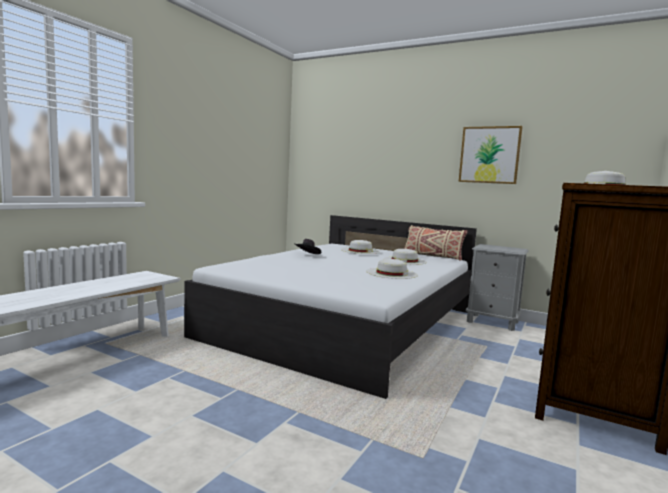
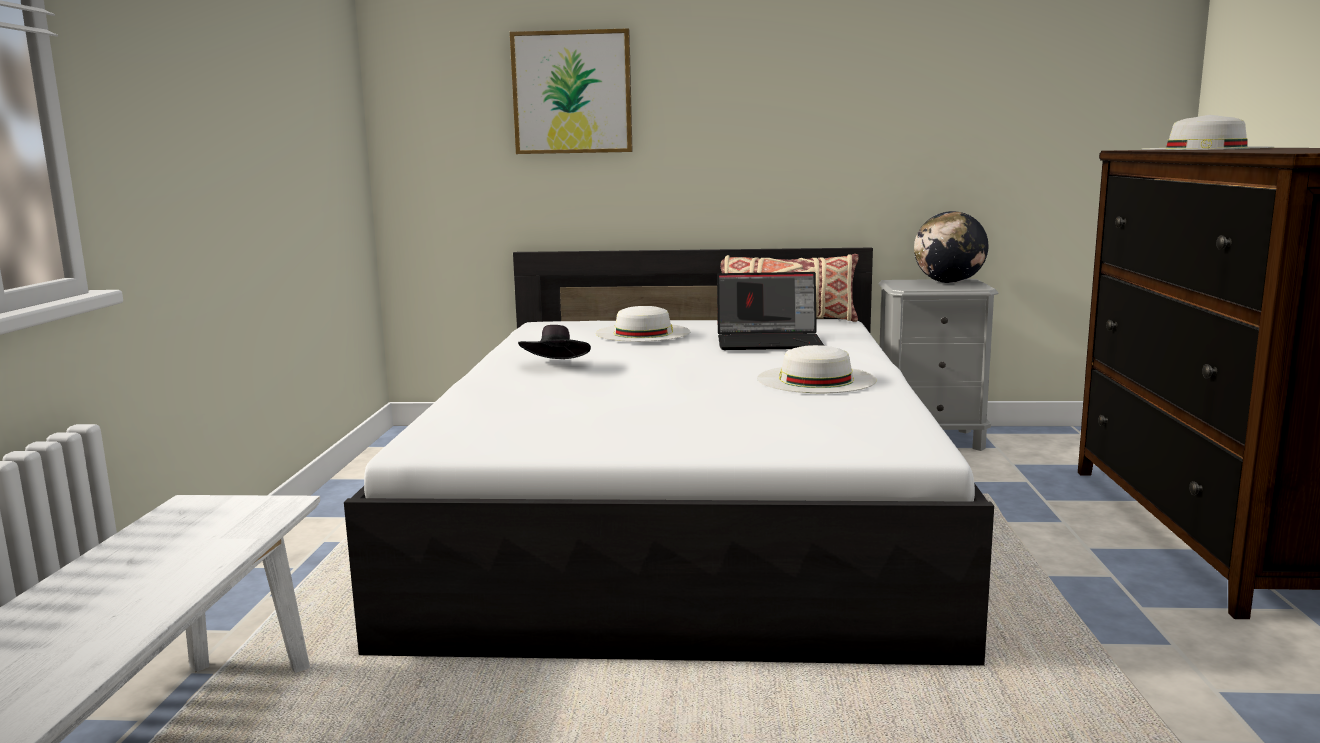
camera: 25 degrees left, 5 degrees up
white hat [383,249,427,265] -> laptop [717,272,824,350]
picture [459,126,523,184] -> picture moved to [510,28,633,154]
none -> globe [914,211,988,283]

